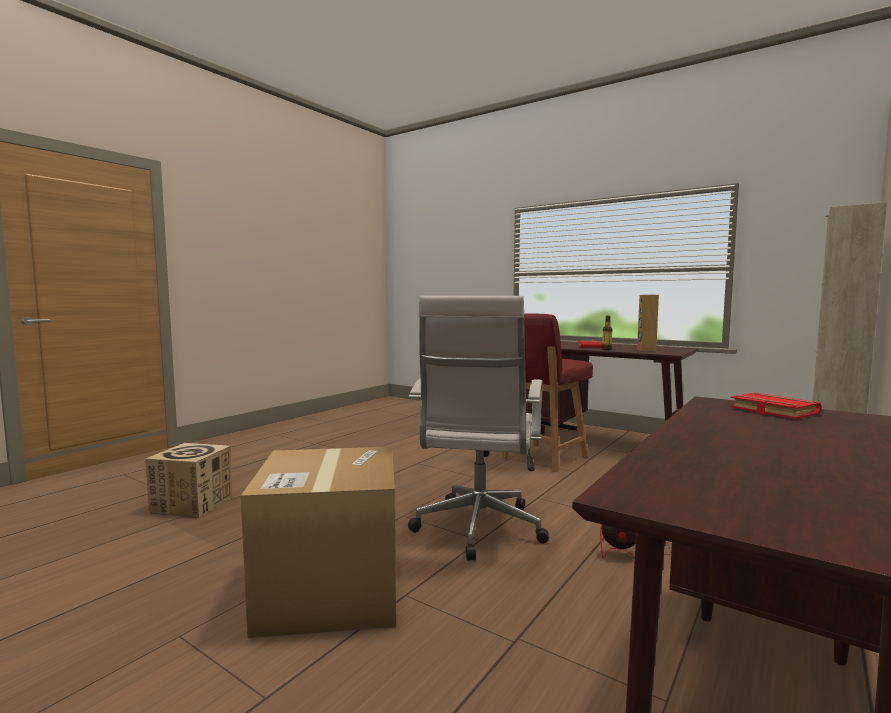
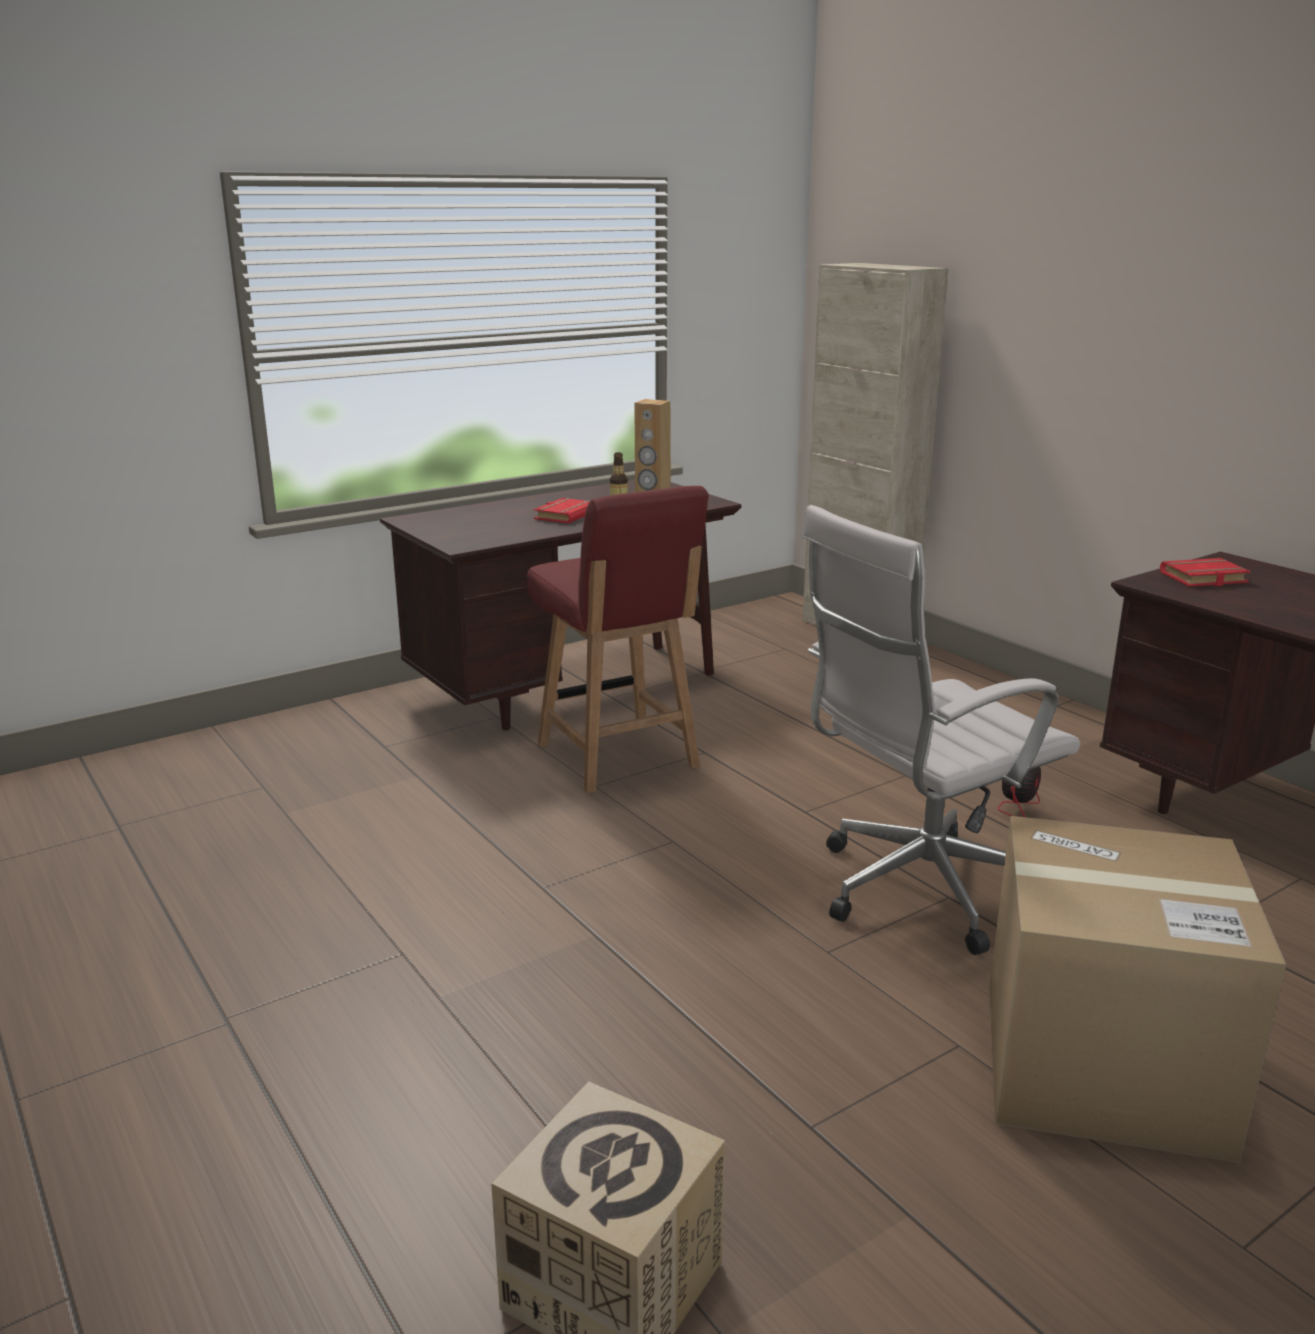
camera: 70 degrees left, 15 degrees up
white office chair [408,296,549,561] -> white office chair turned 120 degrees clockwise [802,505,1080,955]

